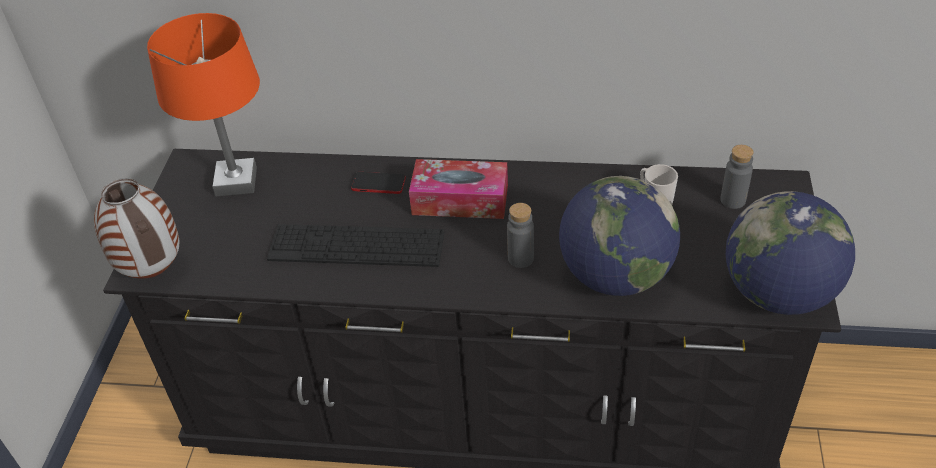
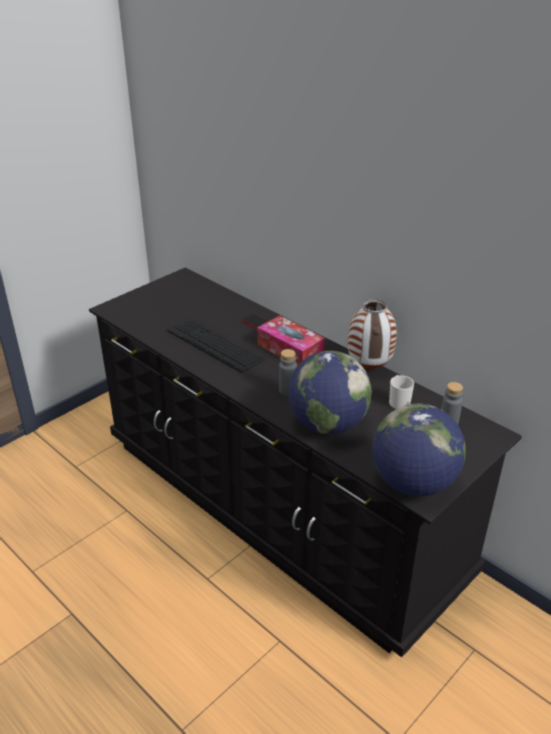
camera: 35 degrees right, 10 degrees down
vase [94,178,179,279] -> vase moved to [348,299,397,369]
orange table lamp [147,13,260,196] -> none

